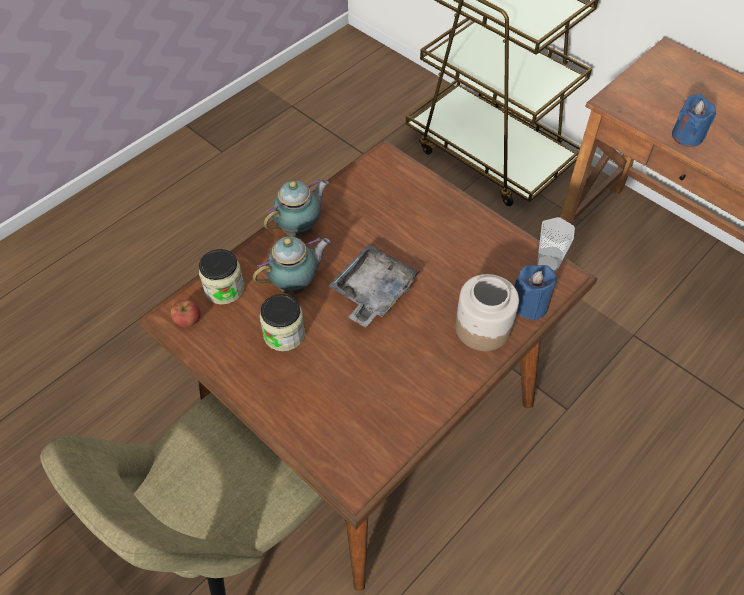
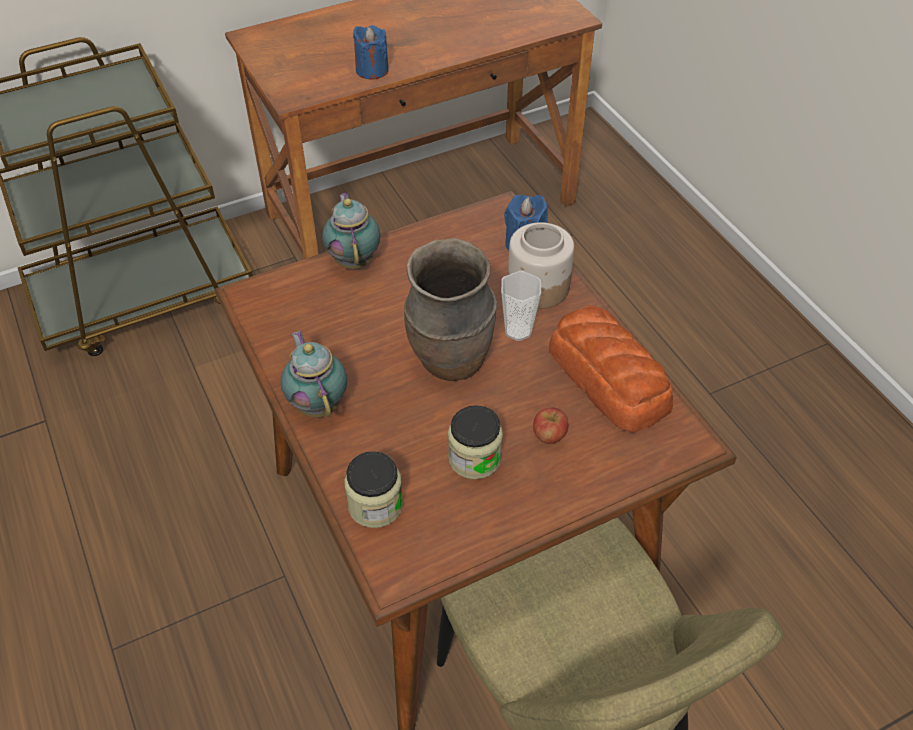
camera: 70 degrees left, 5 degrees down
apple [171,300,201,327] -> apple moved to [533,407,568,444]
teapot [253,236,331,294] -> teapot moved to [322,192,380,269]
grey tray [329,244,420,327] -> brown vase [404,238,497,381]
cup [537,217,575,272] -> cup moved to [501,271,541,341]
none -> bread [549,305,673,433]

